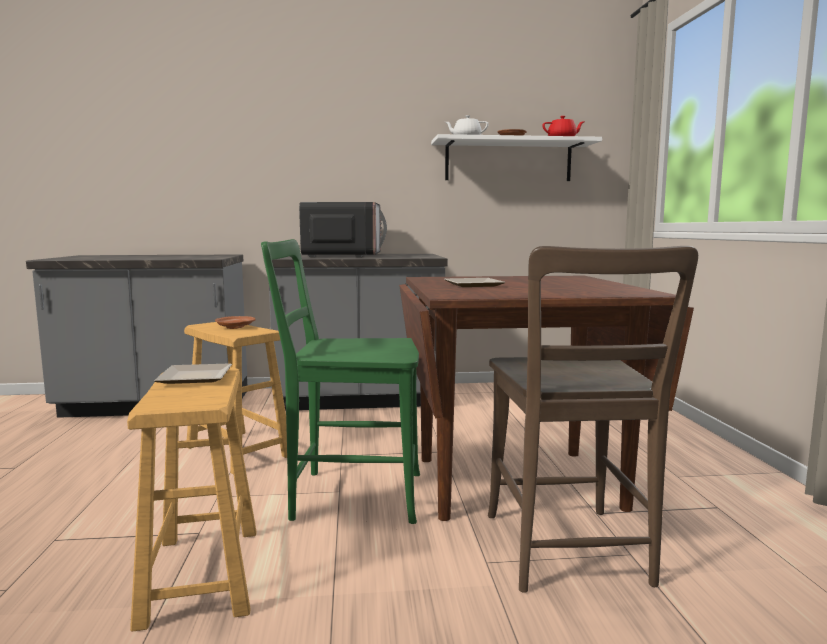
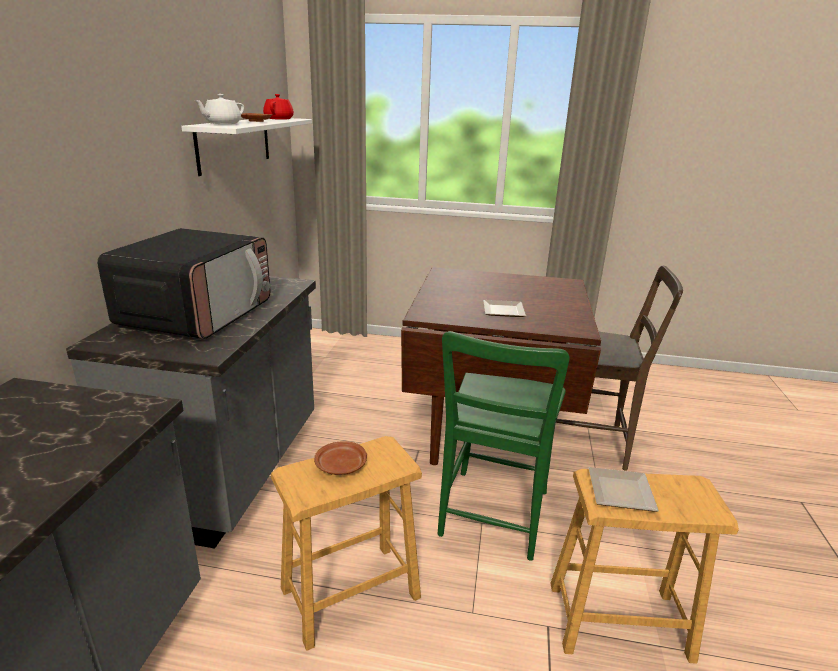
camera: 75 degrees left, 15 degrees up
microwave [299,202,387,257] -> microwave turned 90 degrees clockwise [97,228,270,339]

